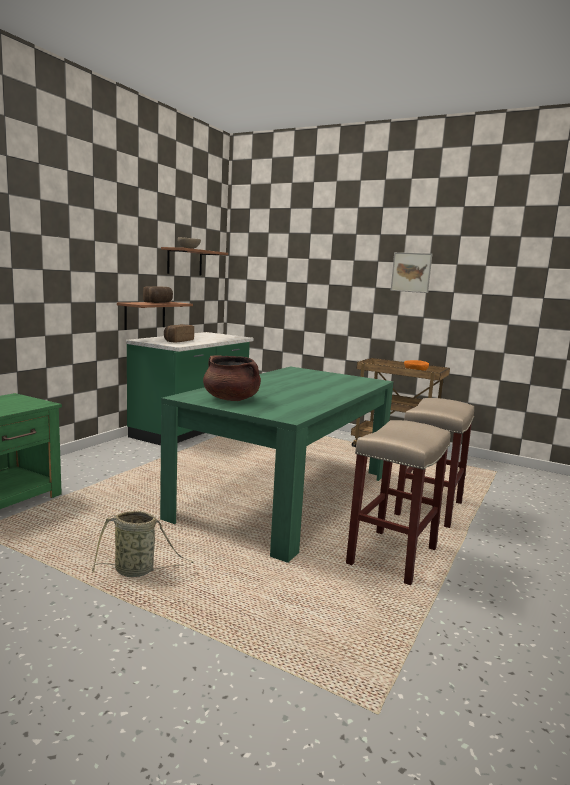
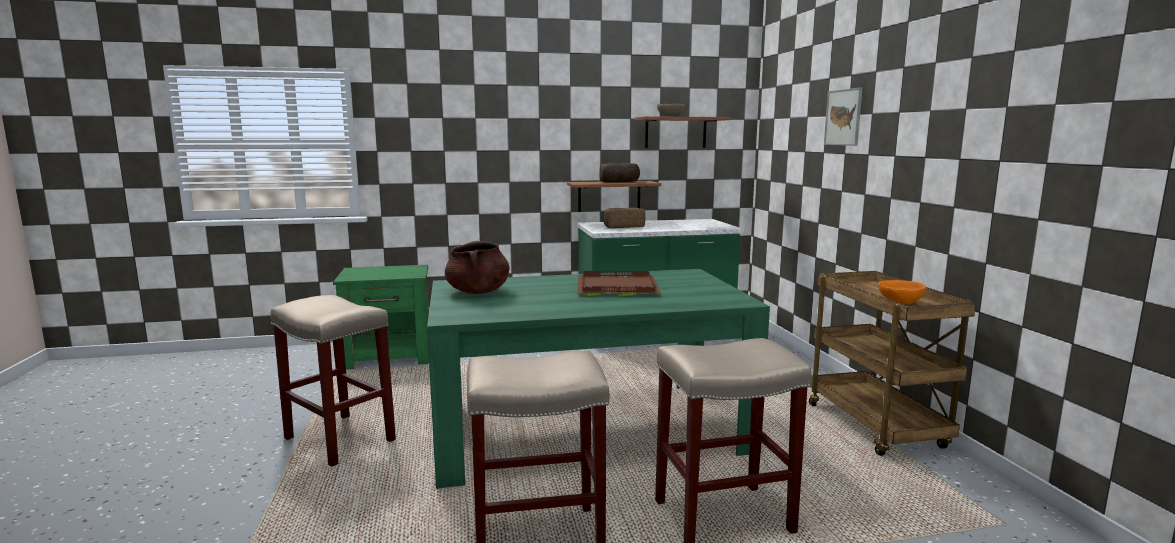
camera: 50 degrees right, 0 degrees up
basket [92,511,194,577] -> beige stool [270,295,396,467]
picture [391,252,432,293] -> picture moved to [824,88,863,146]
none -> brown tray [577,271,661,296]

